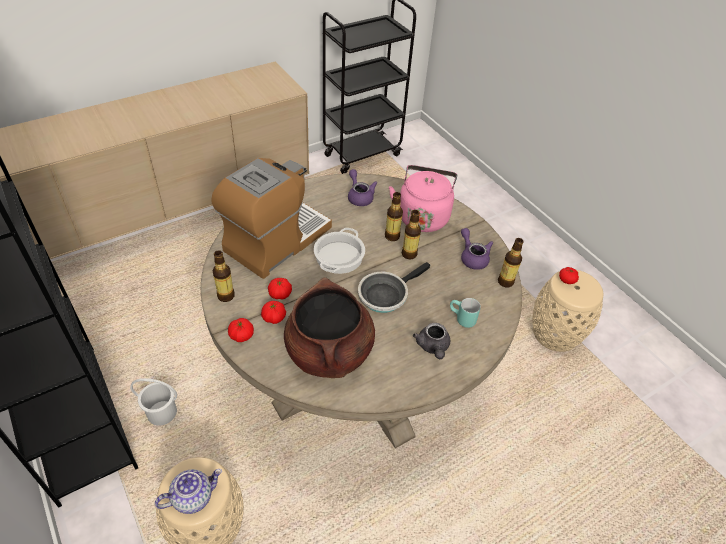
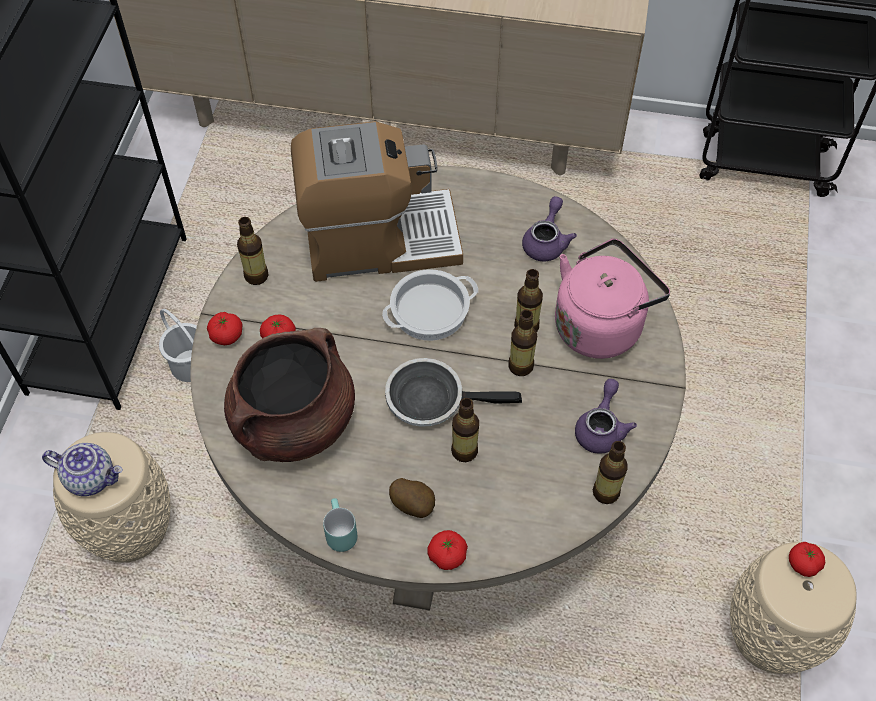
camera: 45 degrees right, 10 degrees up
tomato [268,278,292,299] -> tomato moved to [428,530,468,570]
grey teapot [413,323,450,359] -> potato [389,478,435,518]
turquoise mug [450,298,481,328] -> turquoise mug moved to [323,498,357,552]
none -> bottle [451,398,479,462]

